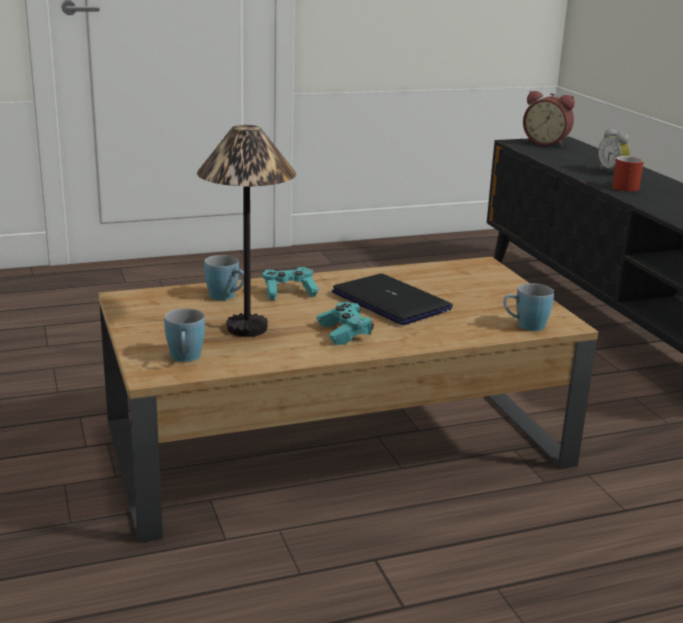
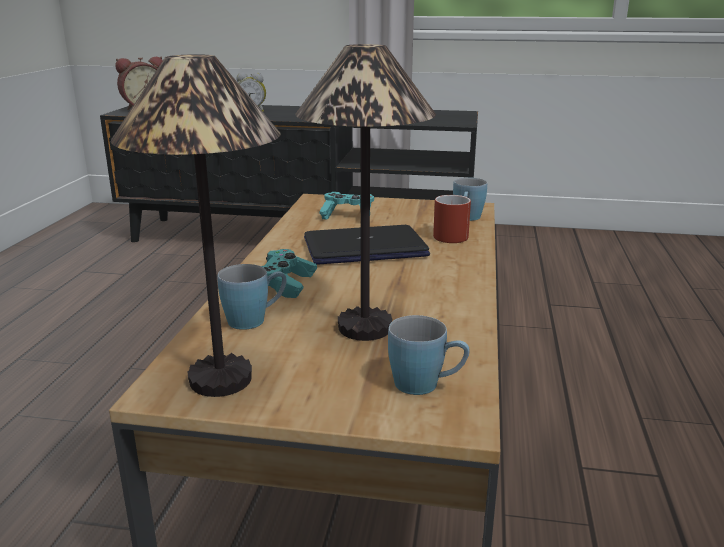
camera: 60 degrees left, 0 degrees up
turquoise game controller [317,302,374,345] -> turquoise game controller moved to [319,192,374,219]
red mug [612,156,644,192] -> red mug moved to [433,195,471,243]
none -> table lamp [111,54,280,397]

